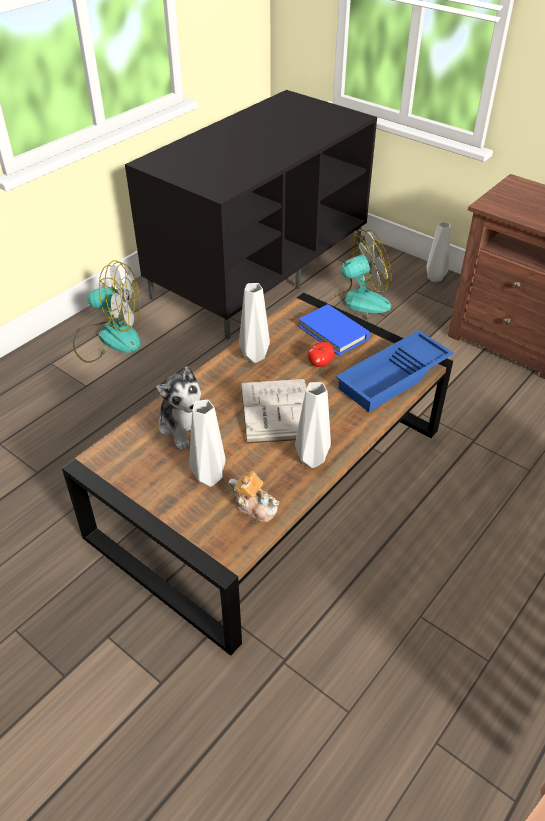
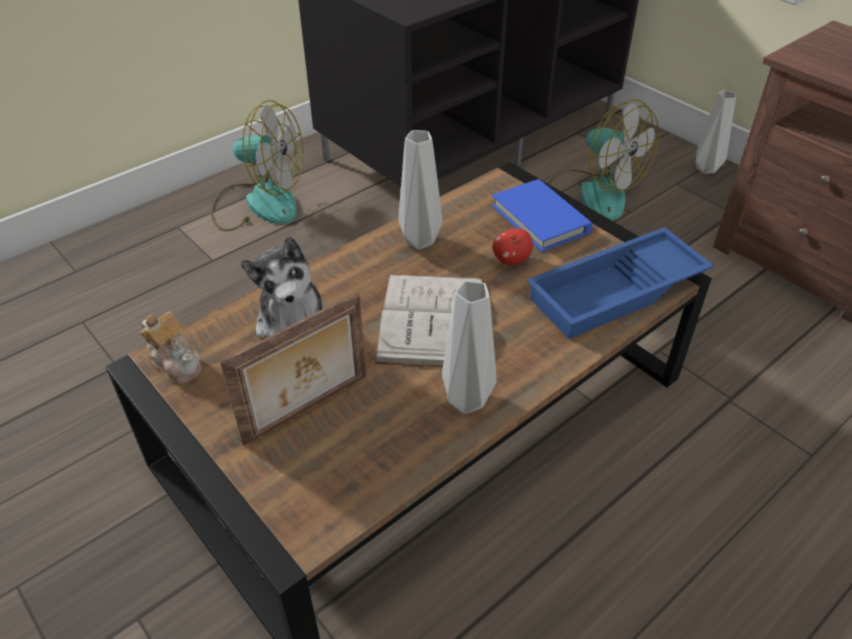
camera: 10 degrees right, 0 degrees up
grey vase [189,400,226,487] -> picture frame [220,291,366,446]
teapot [228,471,279,522] -> teapot moved to [140,312,202,384]
fan [325,229,392,322] -> fan turned 60 degrees clockwise [547,99,659,221]

